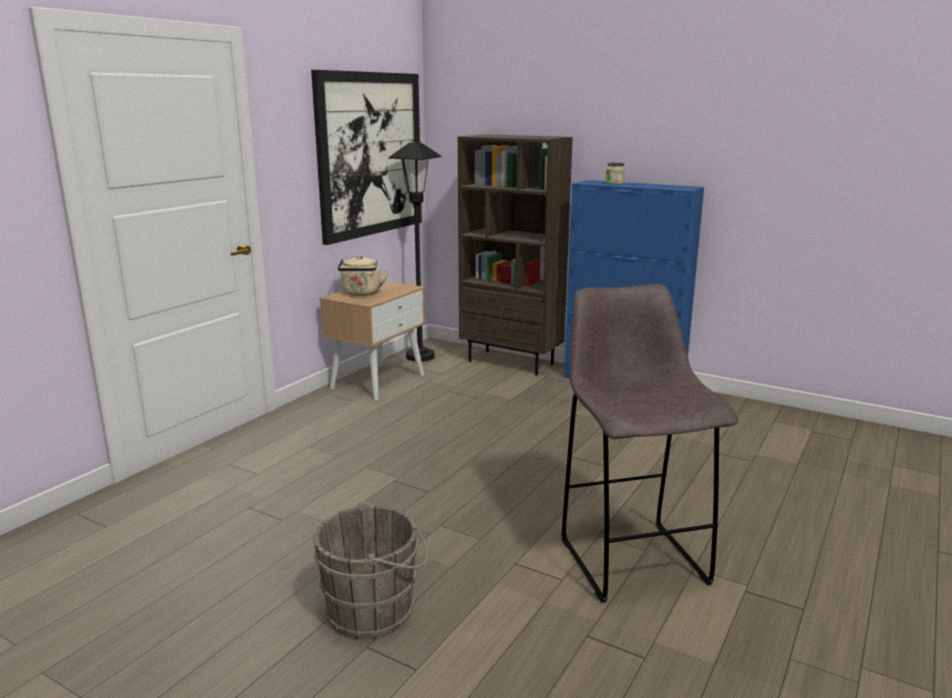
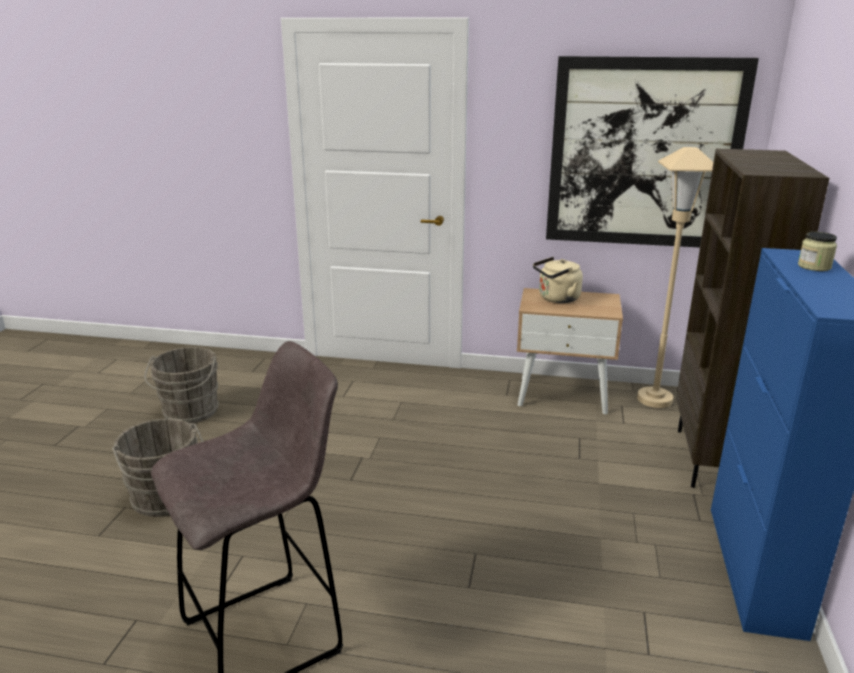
camera: 70 degrees right, 5 degrees up
black floor lamp [388,142,441,362] -> beige floor lamp [637,147,713,408]
none -> grey bucket [144,347,219,424]

